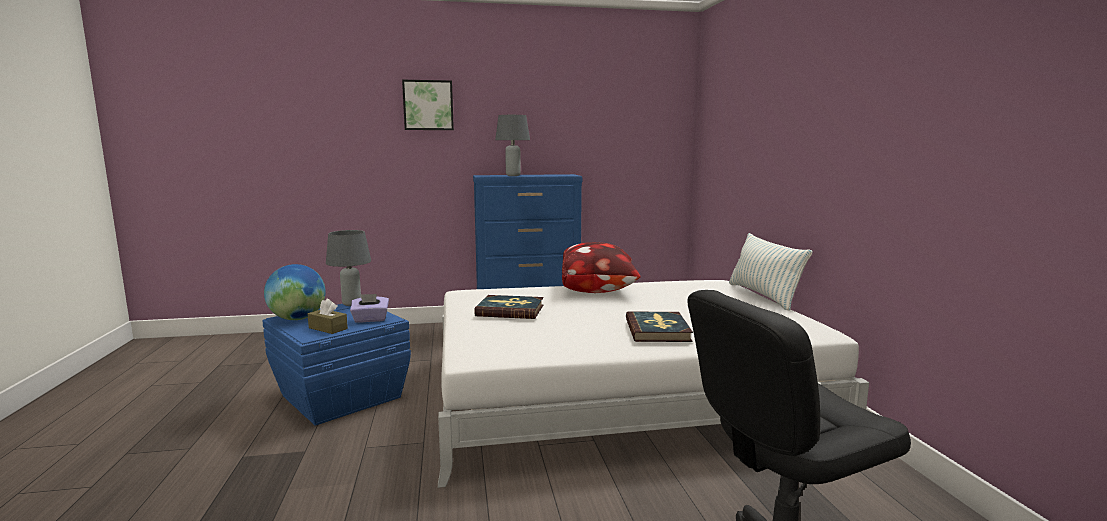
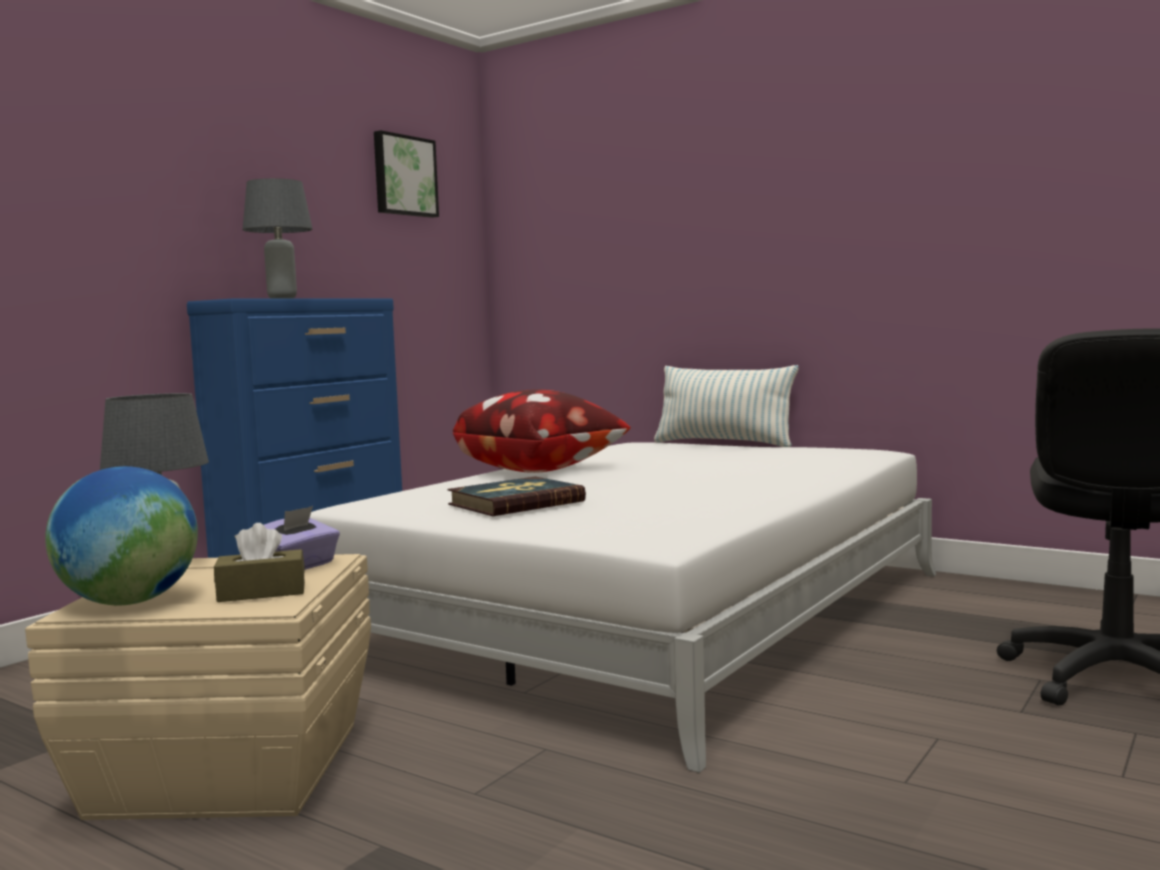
camera: 45 degrees left, 5 degrees down
blue storage box [262,304,411,426] -> beige storage box [25,554,371,820]
picture [402,80,454,130] -> picture moved to [374,130,439,218]
book [626,312,693,342] -> none

